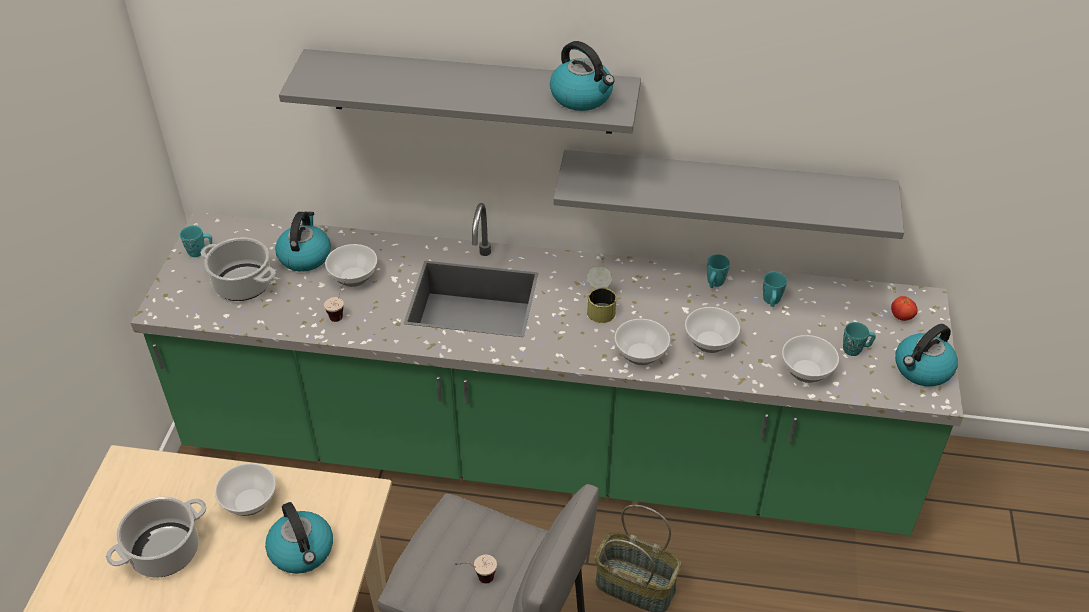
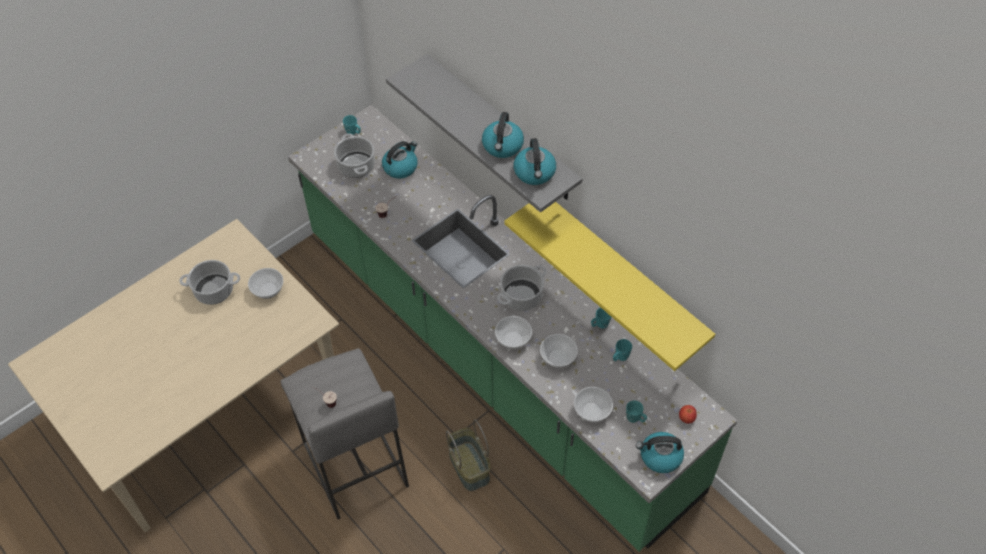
camera: 40 degrees right, 10 degrees up
kettle [265,502,333,574] -> kettle moved to [482,112,524,158]
bowl [325,244,377,287] -> none
grey shelf [553,150,904,239] -> yellow shelf [504,202,715,371]
can [587,266,617,323] -> cooking pot [497,265,547,311]

